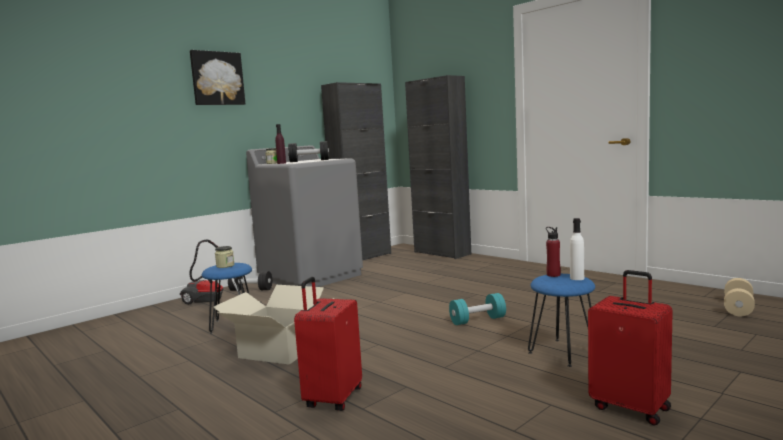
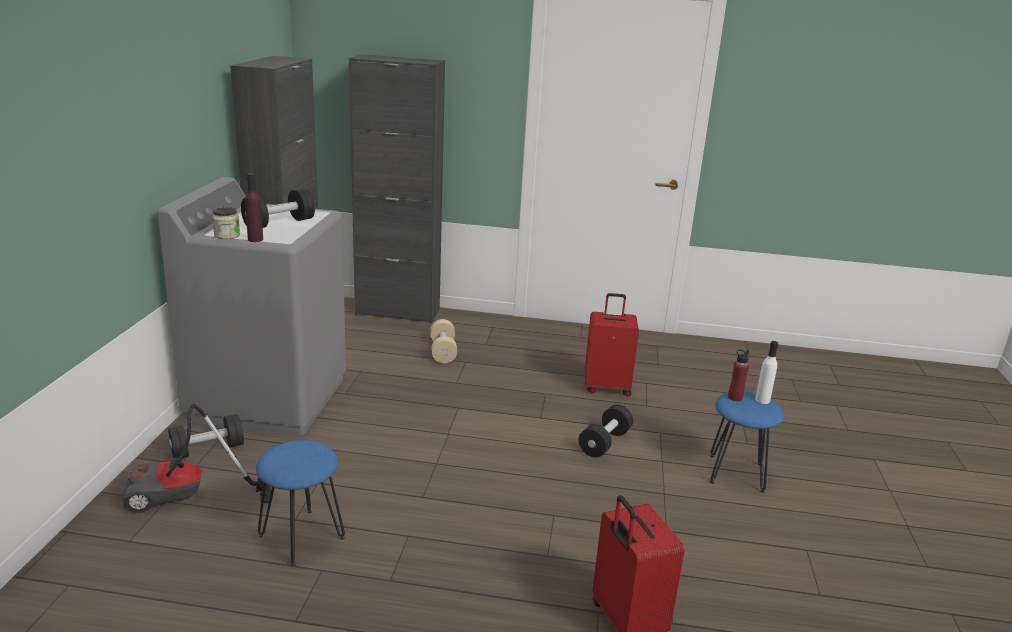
camera: 40 degrees left, 15 degrees up
picture [190,50,246,105] -> none
cardboard box [213,285,334,365] -> none
jar [215,246,234,268] -> none
turquoise dumbbell [449,293,506,325] -> black dumbbell [579,404,633,458]
red suitcase [588,270,673,426] -> red suitcase moved to [585,293,639,397]
beige dumbbell [724,278,755,316] -> beige dumbbell moved to [431,319,457,363]

